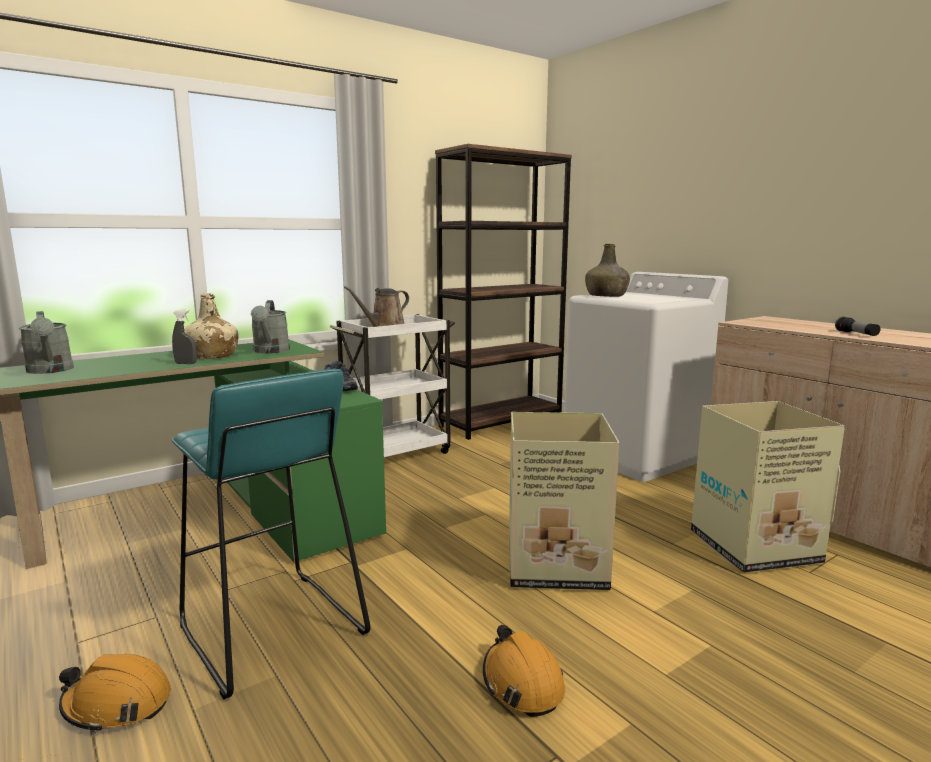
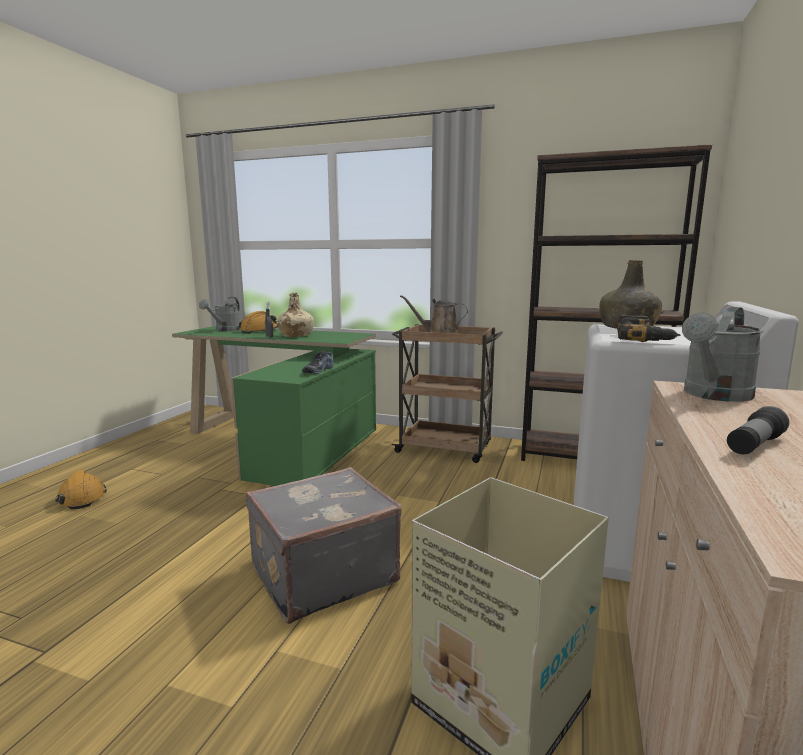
camera: 55 degrees right, 0 degrees up
turquoise stool [172,369,370,699] -> none
grey watering can [251,300,290,353] -> grey watering can moved to [682,307,763,402]
white cart [330,314,455,457] -> brown cart [392,324,503,463]
orange hard hat [483,625,565,717] -> orange hard hat moved to [239,311,278,334]
cardboard box [509,412,620,590] -> grey suitcase [246,467,402,624]
none -> power drill [617,315,681,342]

